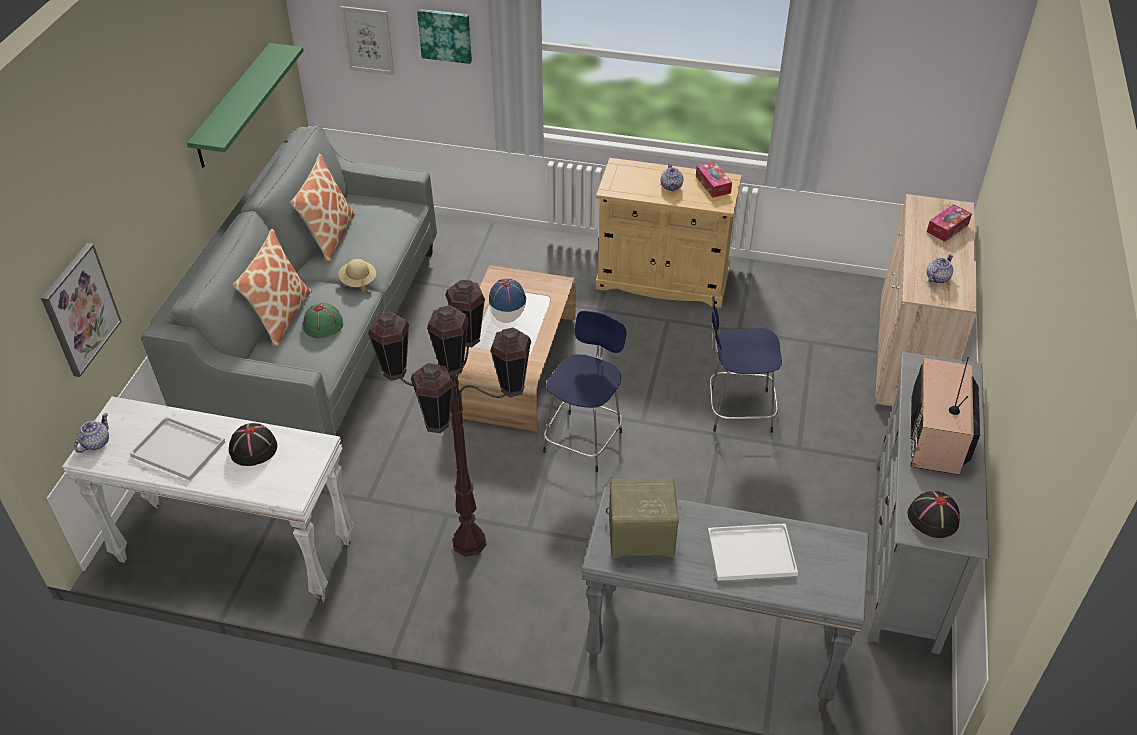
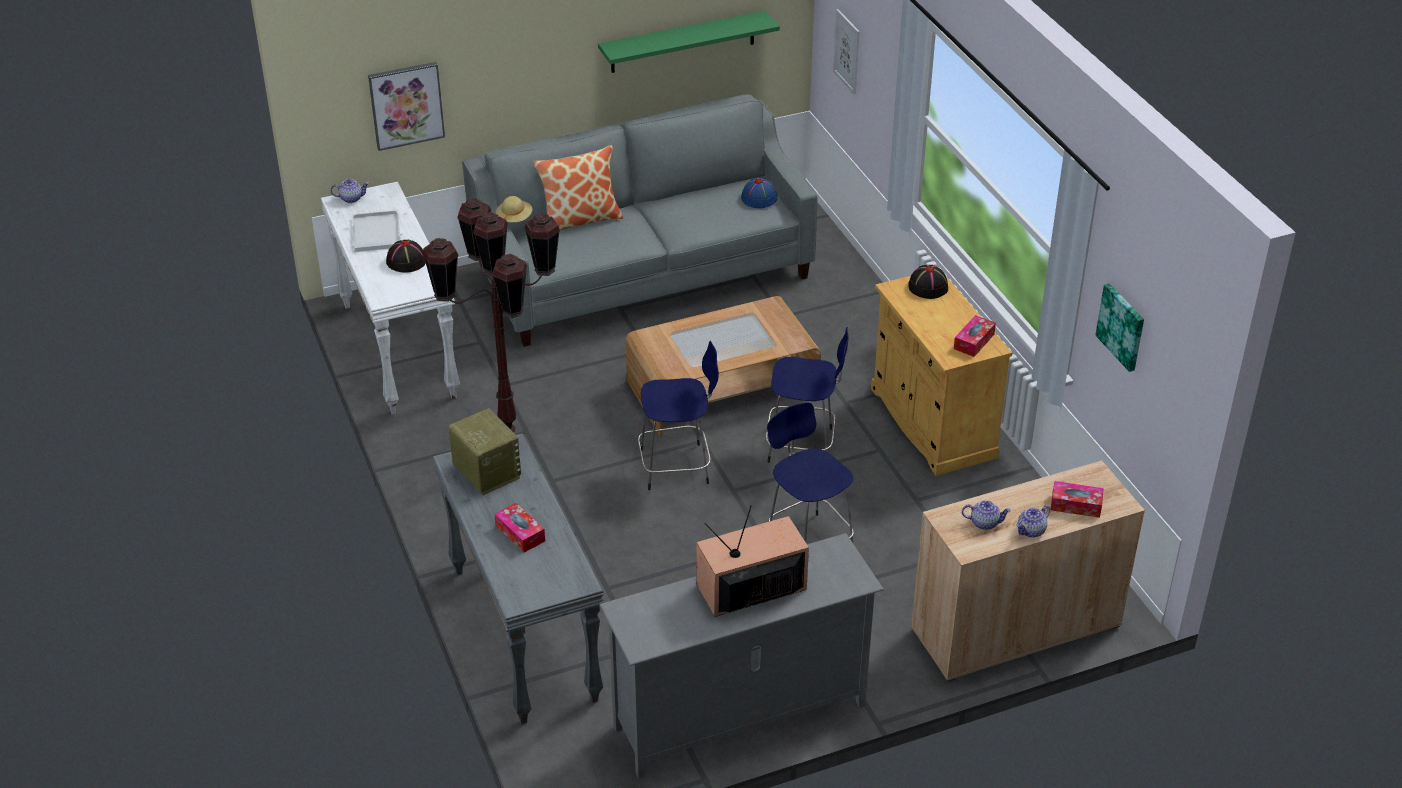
camera: 55 degrees right, 5 degrees down
pillow [290,154,355,264] -> none
green hat [303,303,343,338] -> none
beige hat [338,259,376,292] -> beige hat moved to [496,196,533,222]
picture [417,9,472,64] -> picture moved to [1095,283,1144,372]
blue hat [489,279,526,312] -> blue hat moved to [741,178,778,208]
teapot [661,163,683,191] -> teapot moved to [1016,505,1050,538]
white tray [708,523,798,581] -> tissue box [495,503,545,553]
black hat [907,491,960,538] -> black hat moved to [908,265,948,299]
none -> blue stool [765,327,849,463]

